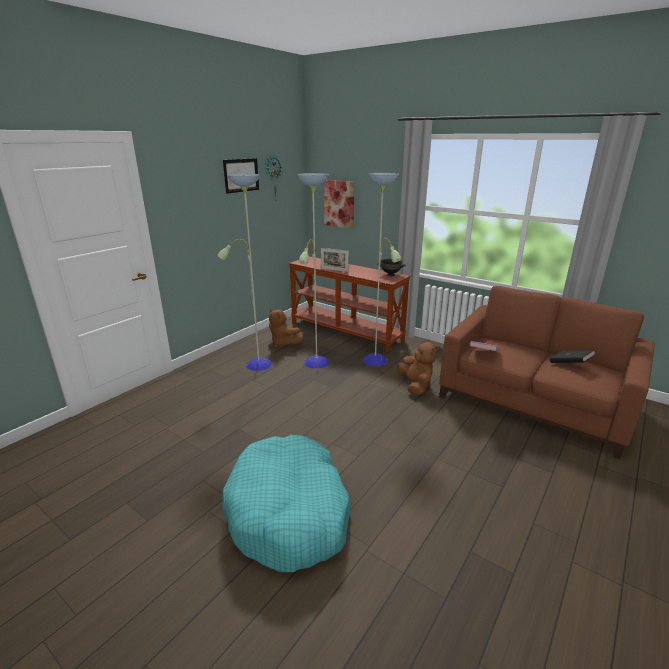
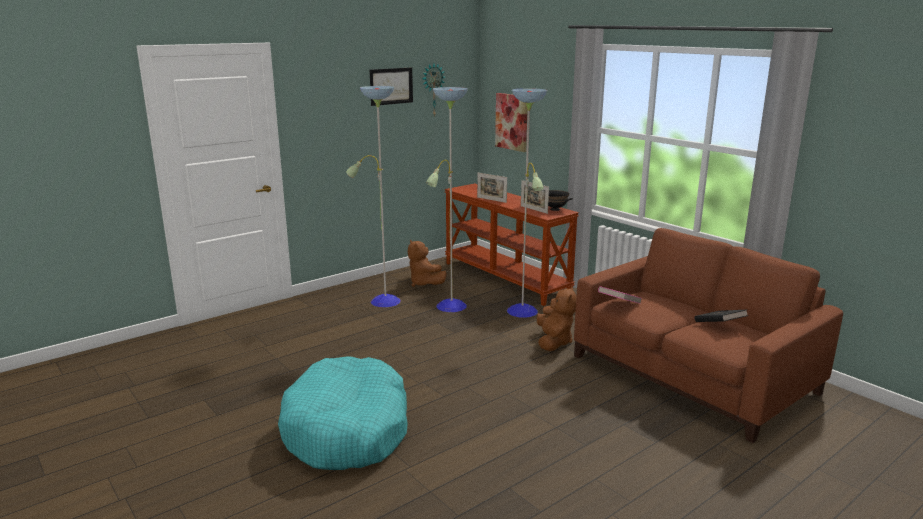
camera: 15 degrees right, 5 degrees down
none -> picture frame [521,180,549,214]

